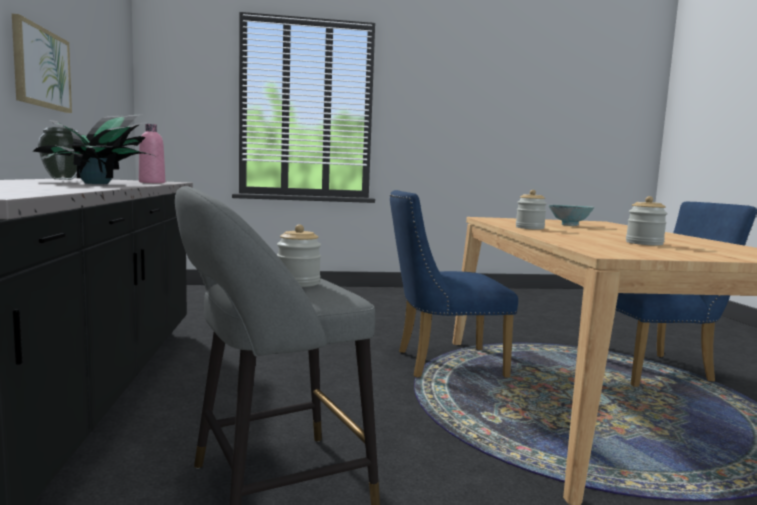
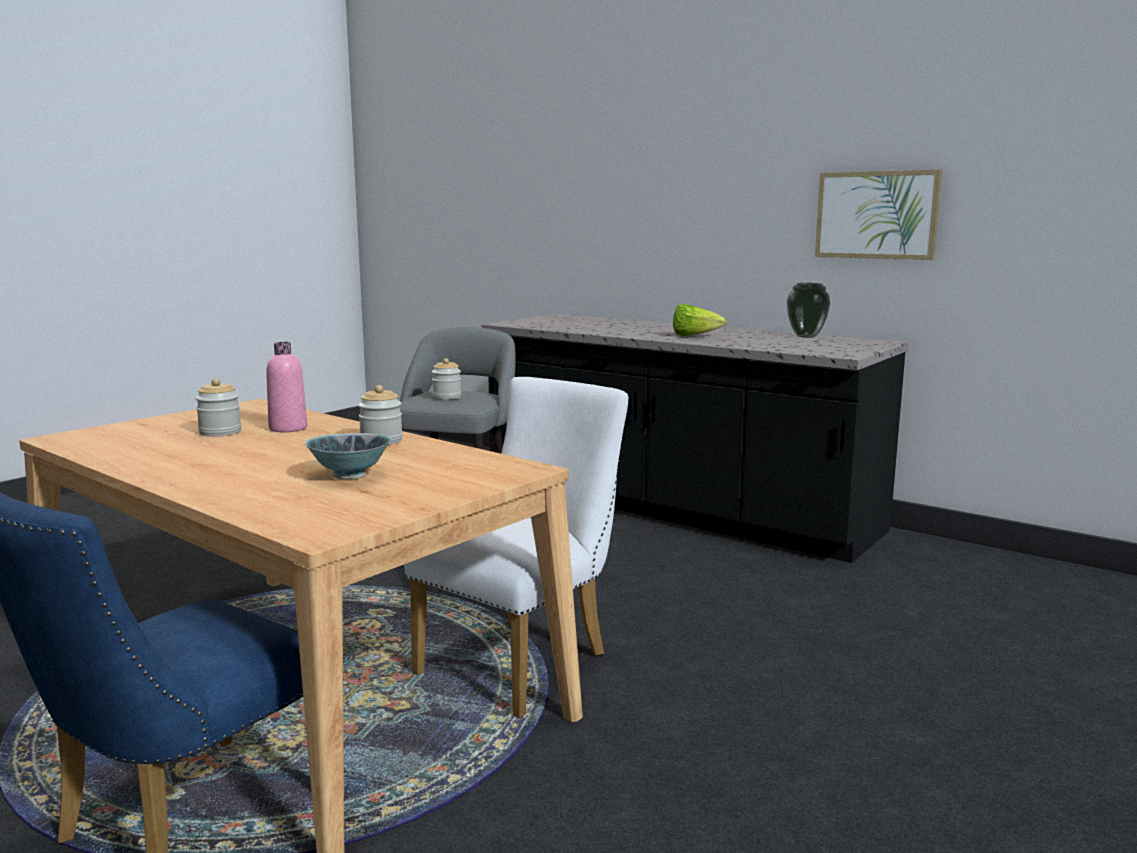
camera: 135 degrees right, 5 degrees up
potted plant [33,114,154,184] -> lettuce [673,304,727,336]
pink bottle [139,124,165,183] -> pink bottle moved to [266,342,308,432]
blue chair [390,190,518,378] -> white chair [404,377,629,718]

